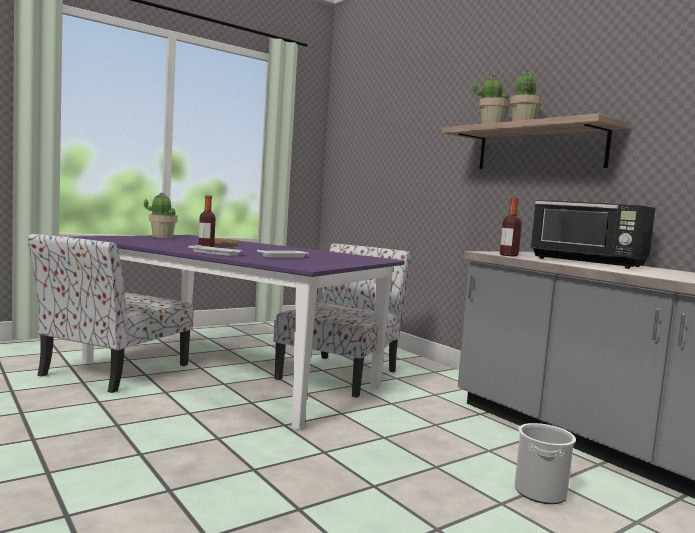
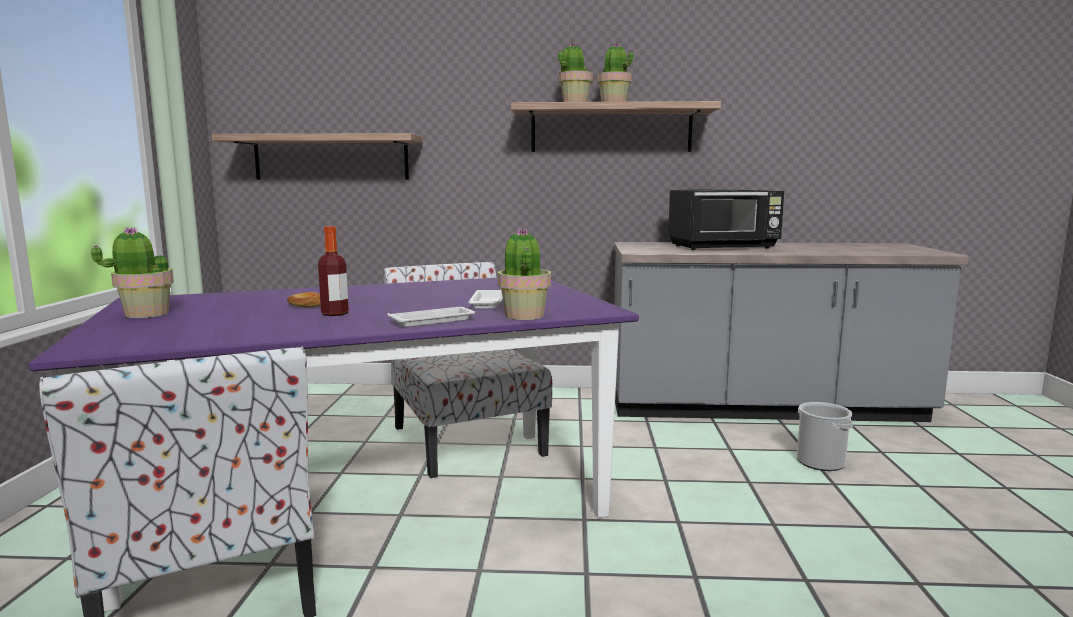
camera: 50 degrees left, 5 degrees up
bottle [500,198,522,257] -> none
none -> shelf [211,133,423,180]
none -> potted plant [498,228,551,320]

